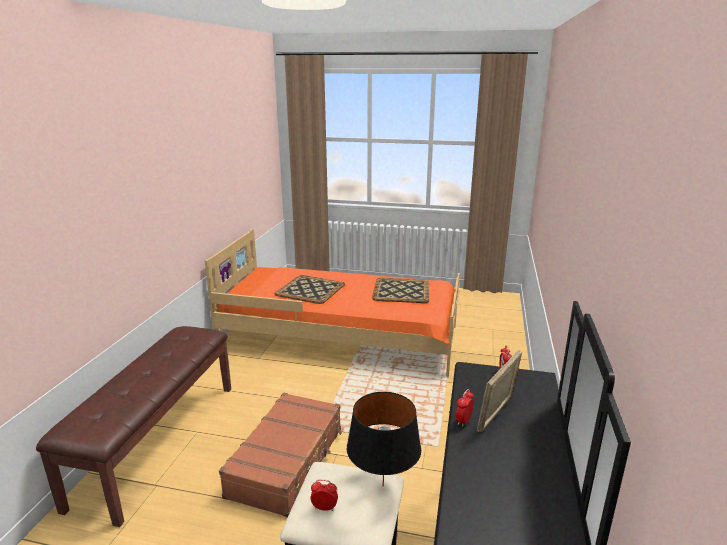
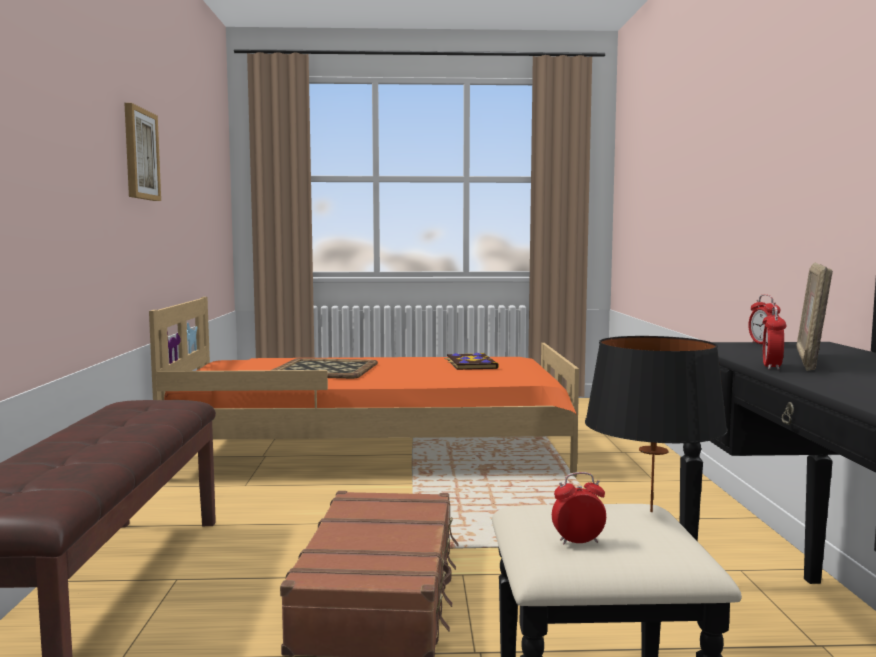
camera: 15 degrees left, 15 degrees down
tray [372,278,429,303] -> book [444,353,499,370]
none -> picture [124,103,161,201]

